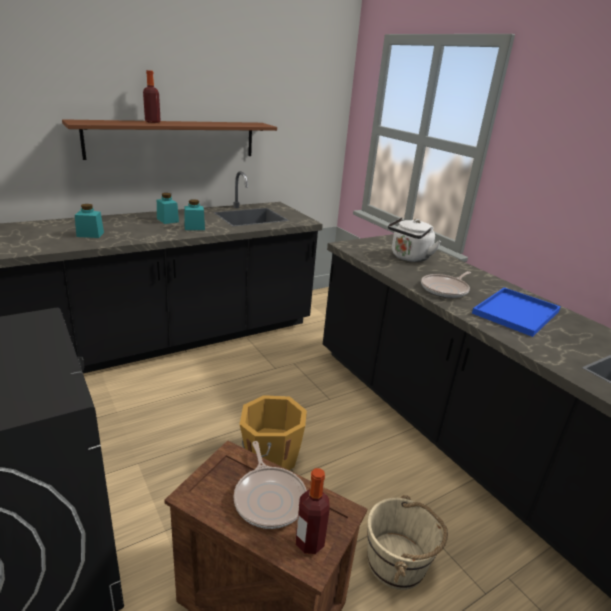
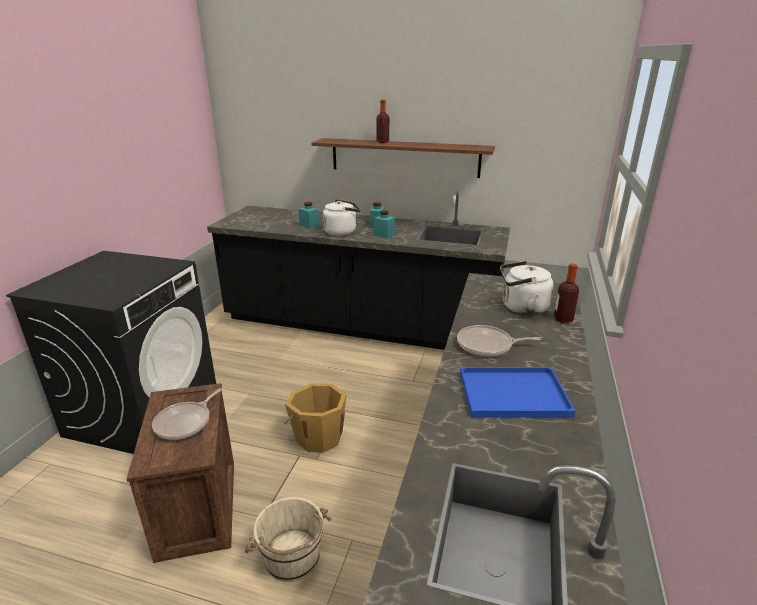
camera: 50 degrees right, 0 degrees up
bottle [296,468,330,554] -> bottle moved to [554,264,579,323]
none -> white kettle [323,199,361,236]

